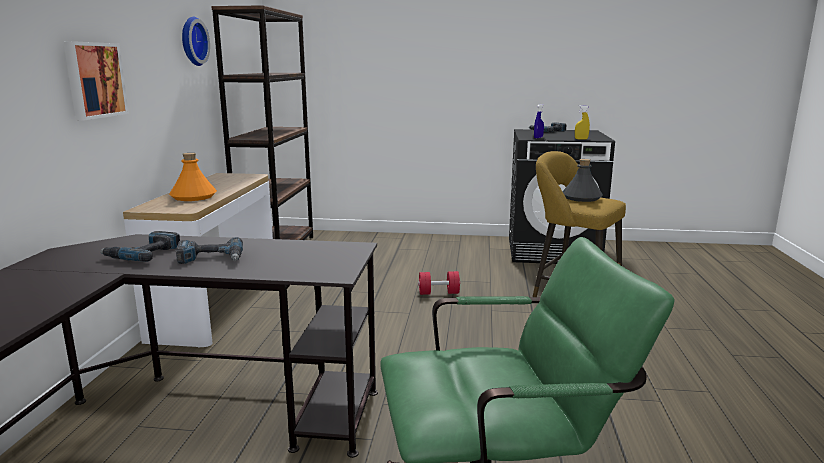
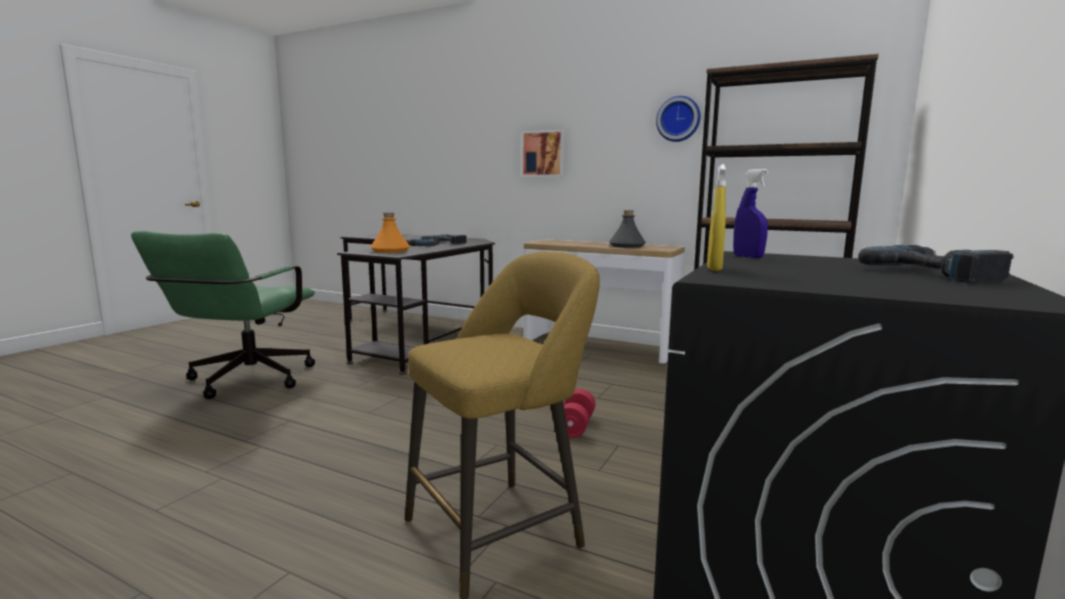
camera: 110 degrees right, 5 degrees down
orange bottle [169,153,217,201] -> orange bottle moved to [370,213,410,253]
grey bottle [562,159,603,202] -> grey bottle moved to [609,210,646,248]

